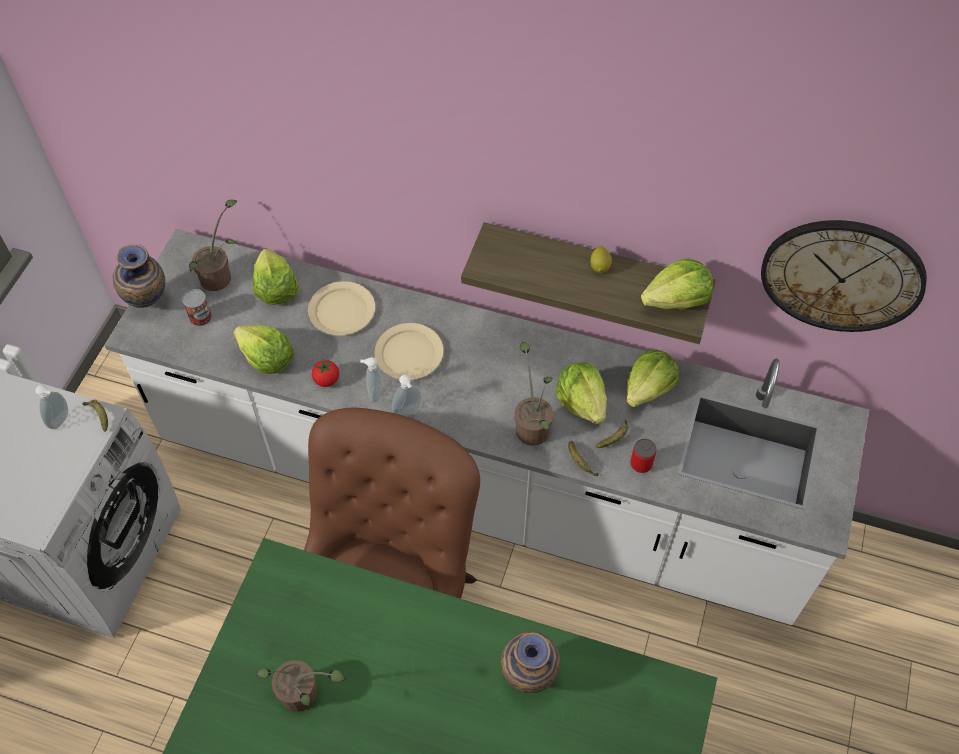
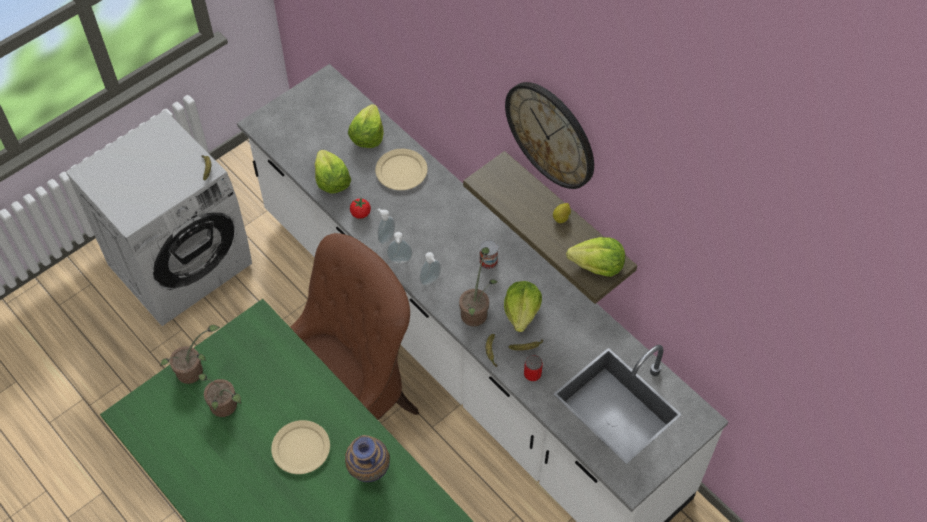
camera: 30 degrees right, 0 degrees up
soap dispenser [35,385,68,429] -> soap dispenser moved to [420,252,441,286]
vase [113,244,165,308] -> none
can [182,289,212,326] -> can moved to [479,240,498,269]
potted plant [189,200,238,291] -> potted plant moved to [160,325,220,384]
beige plate [375,323,444,380] -> beige plate moved to [271,420,330,474]
lettuce [626,349,679,407] -> none
wall clock [761,220,927,332] -> wall clock moved to [505,82,594,189]

